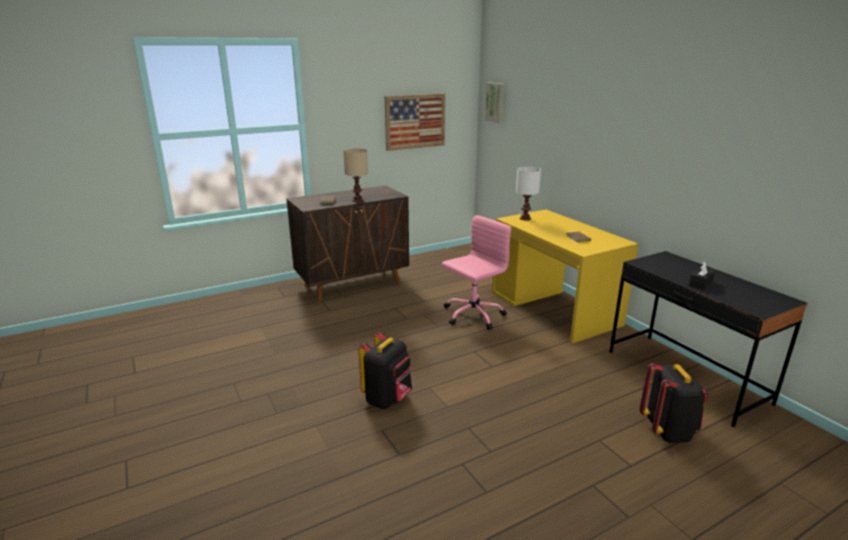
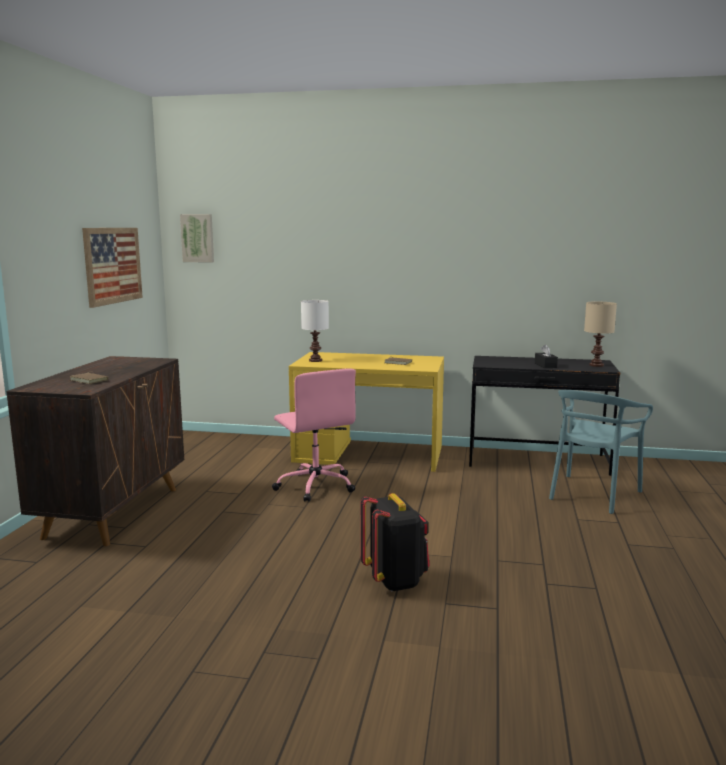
camera: 50 degrees left, 10 degrees down
beige table lamp [343,148,368,202] -> beige table lamp moved to [584,301,617,367]
pink office chair [441,215,511,330] -> pink office chair turned 150 degrees clockwise [272,369,356,502]
black backpack [639,363,708,443] -> turquoise chair [549,390,653,514]

